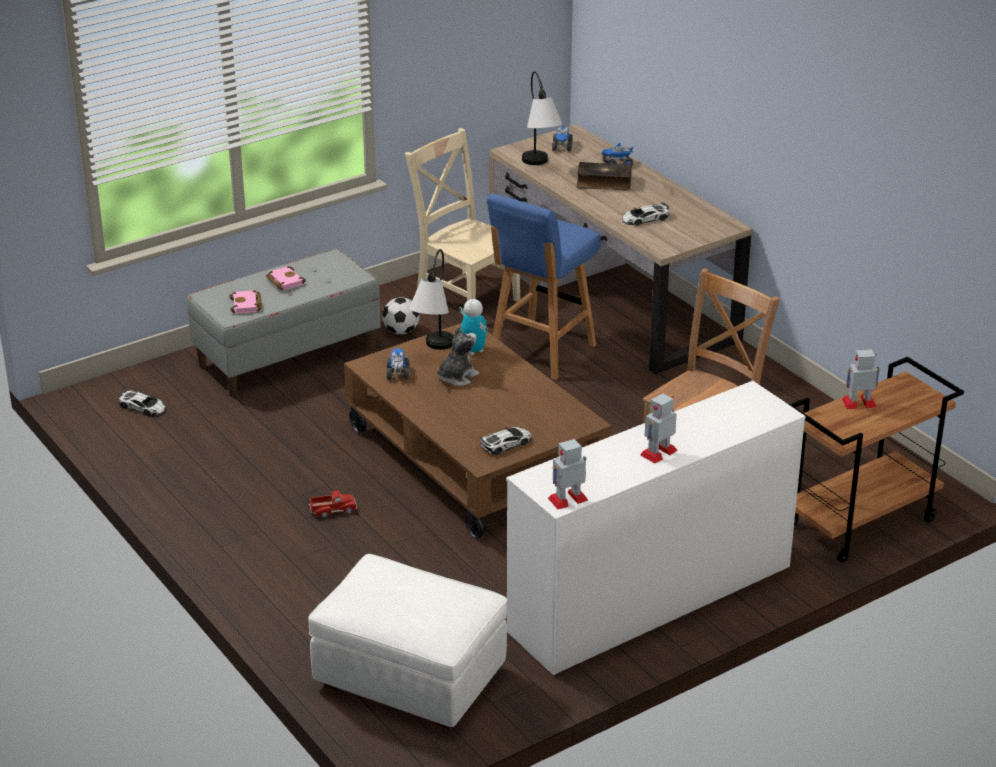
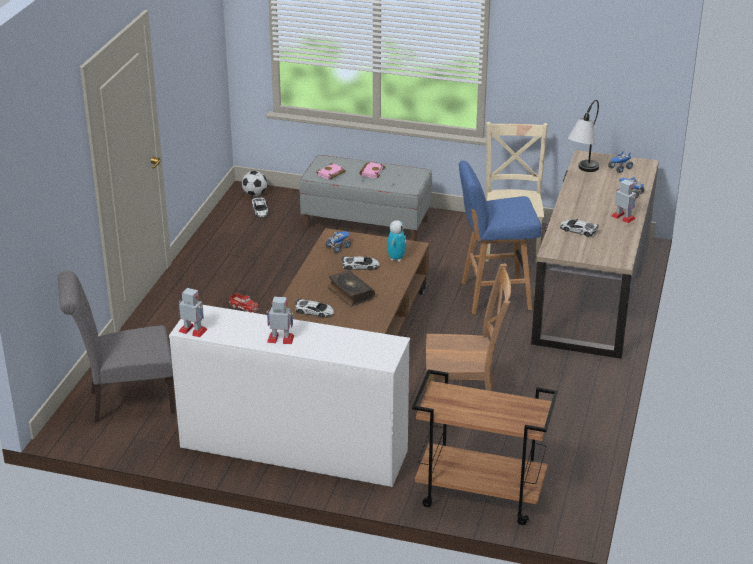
camera: 50 degrees right, 0 degrees up
white ottoman [308,554,507,729] -> grey chair [58,271,176,423]
football [382,297,419,334] -> football moved to [242,171,267,196]
table lamp [409,249,454,350] -> none
plush toy [437,326,479,386] -> toy car [342,256,380,271]
book [577,162,632,190] -> book moved to [328,270,375,306]
toy robot [842,349,880,409] -> toy robot moved to [611,179,636,223]

